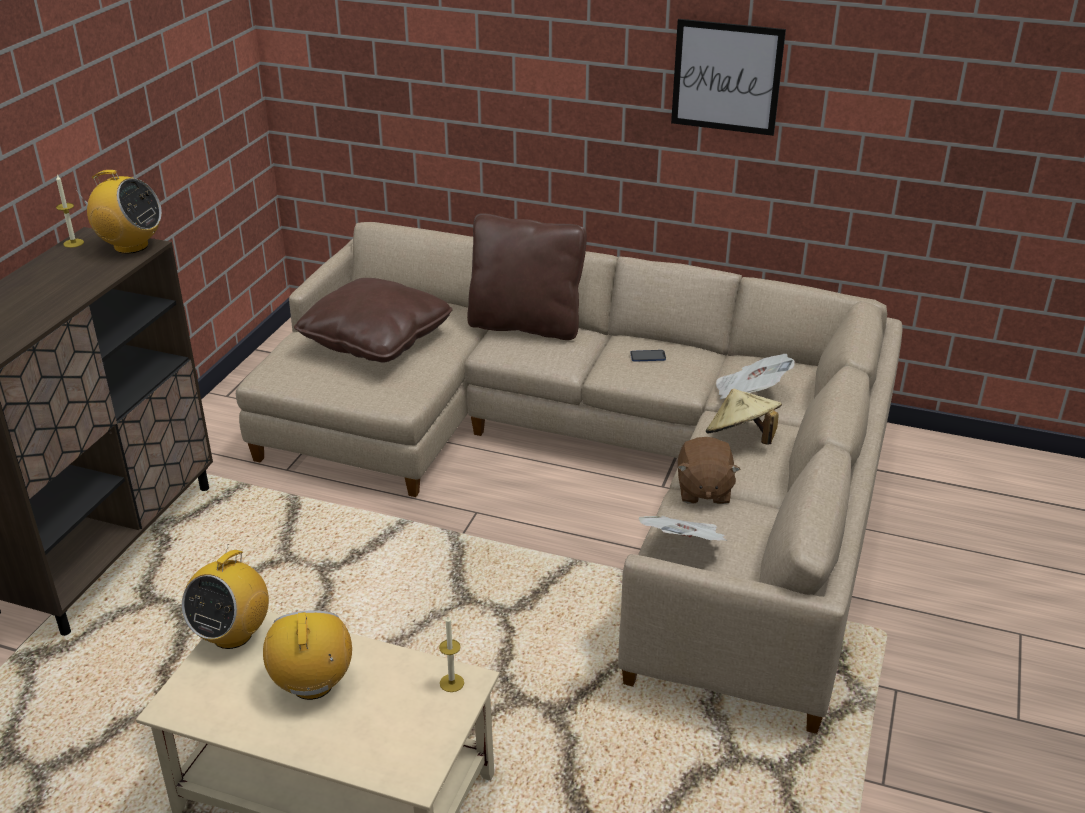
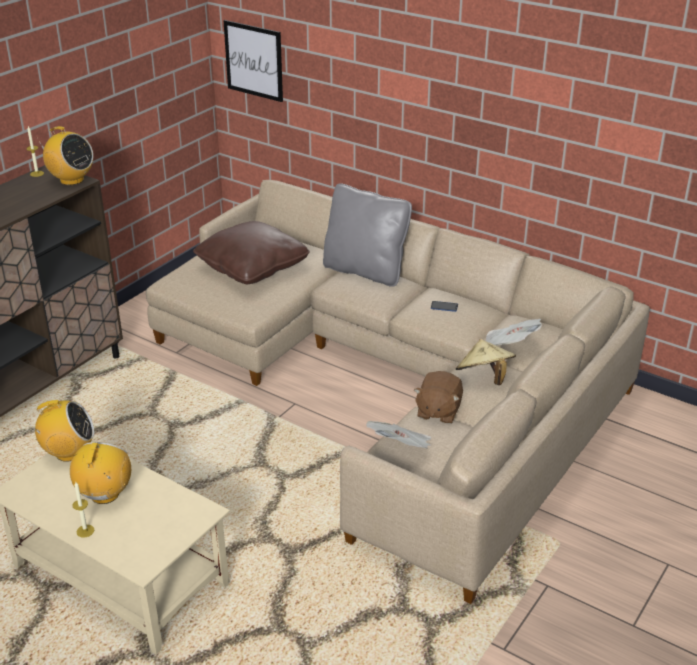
camera: 15 degrees right, 0 degrees up
radio [182,544,269,649] -> radio turned 135 degrees counterclockwise [28,400,94,462]
candle [439,616,464,692] -> candle moved to [72,482,95,537]
brown pillow [467,213,587,340] -> grey pillow [323,183,412,287]
picture [671,19,786,136] -> picture moved to [223,20,283,102]

